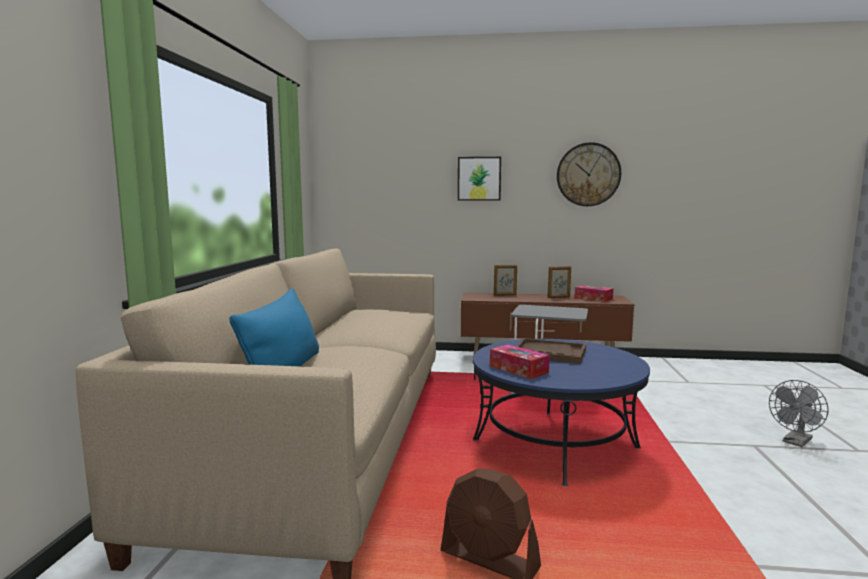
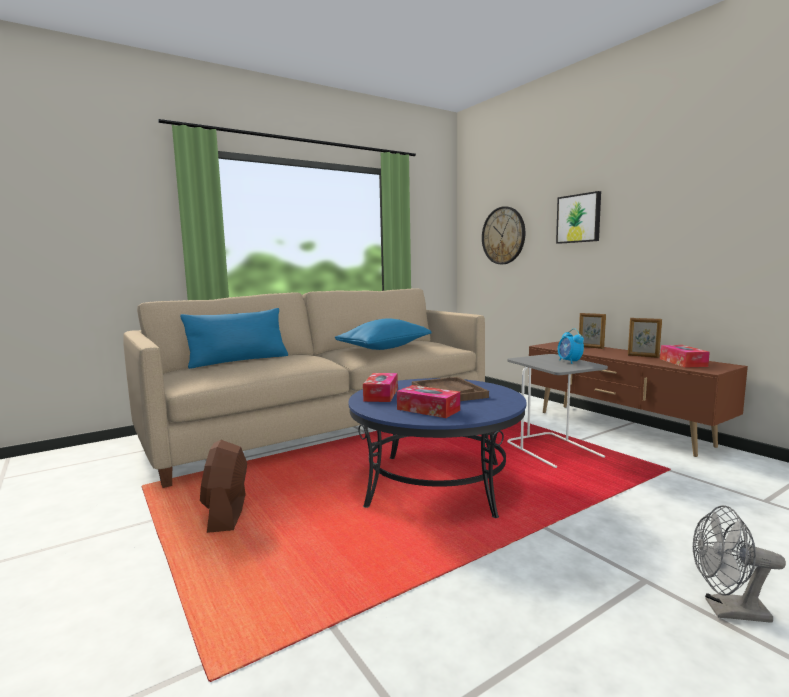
camera: 50 degrees right, 0 degrees up
wall clock [557,142,621,206] -> wall clock moved to [482,206,525,264]
none -> blue pillow [335,318,431,350]
none -> tissue box [397,385,460,418]
none -> alarm clock [558,328,584,364]

